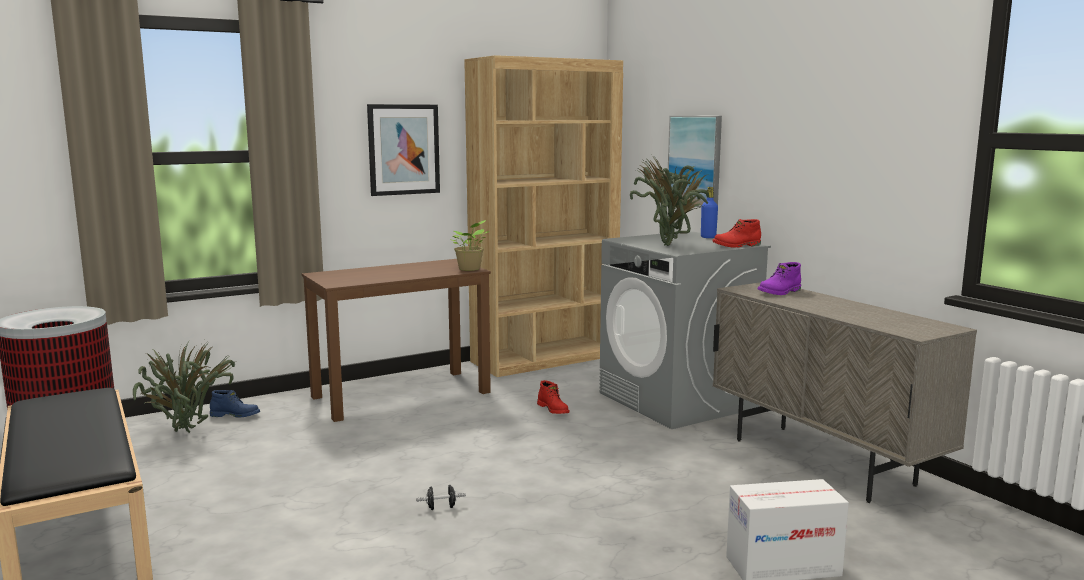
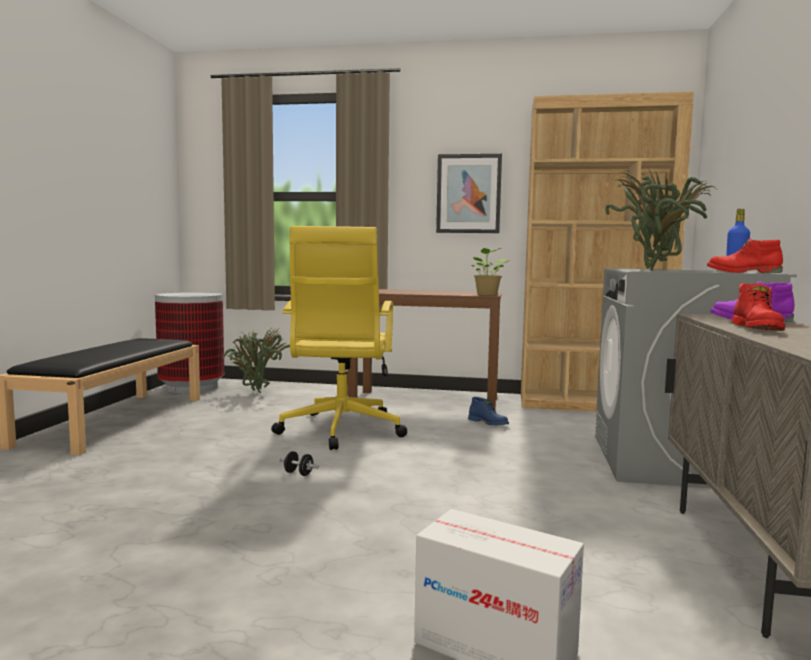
camera: 40 degrees right, 5 degrees down
blue boot [210,390,260,418] -> blue boot moved to [468,397,509,425]
red boot [537,380,569,414] -> red boot moved to [731,283,786,331]
picture [668,116,722,207] -> none
none -> yellow office chair [271,226,407,450]

